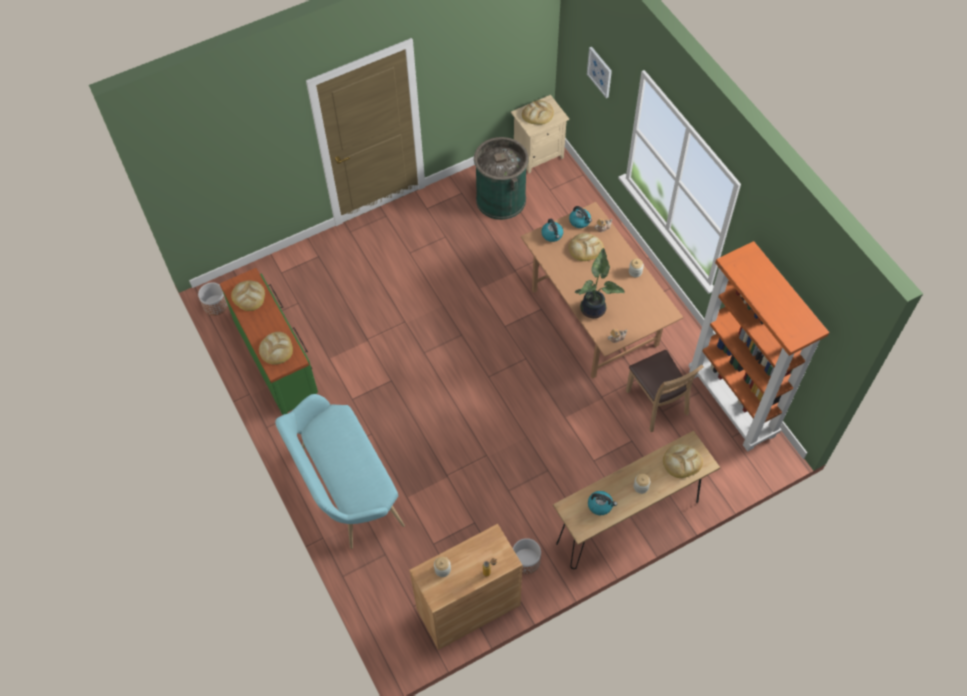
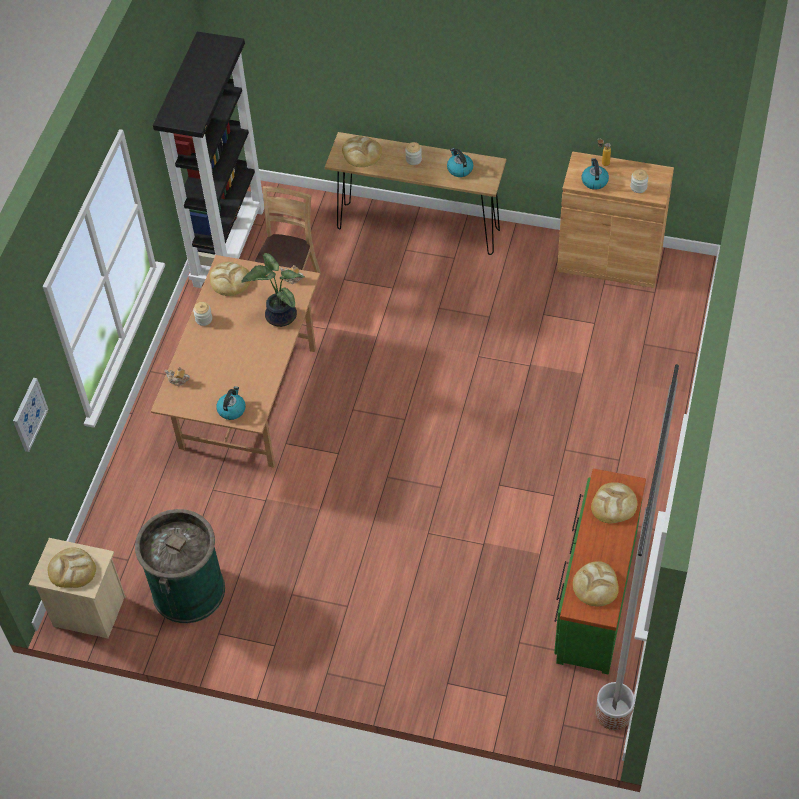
camera: 135 degrees left, 5 degrees down
turquoise bench [275,394,405,549] -> none
planter [513,538,541,575] -> none
bread [568,233,604,261] -> bread moved to [210,262,251,296]
kettle [569,206,592,228] -> kettle moved to [582,158,609,190]
orange bookcase [688,241,829,451] -> black bookcase [153,32,264,288]

